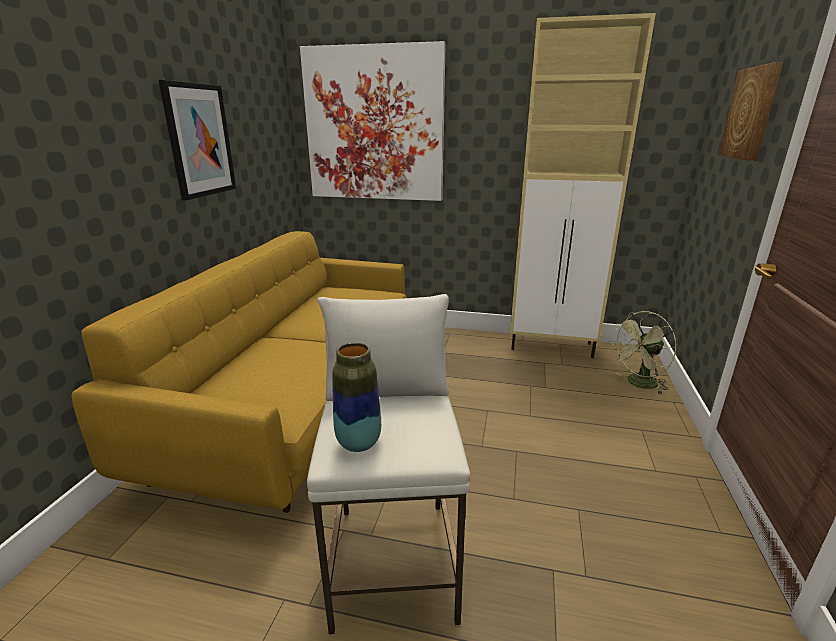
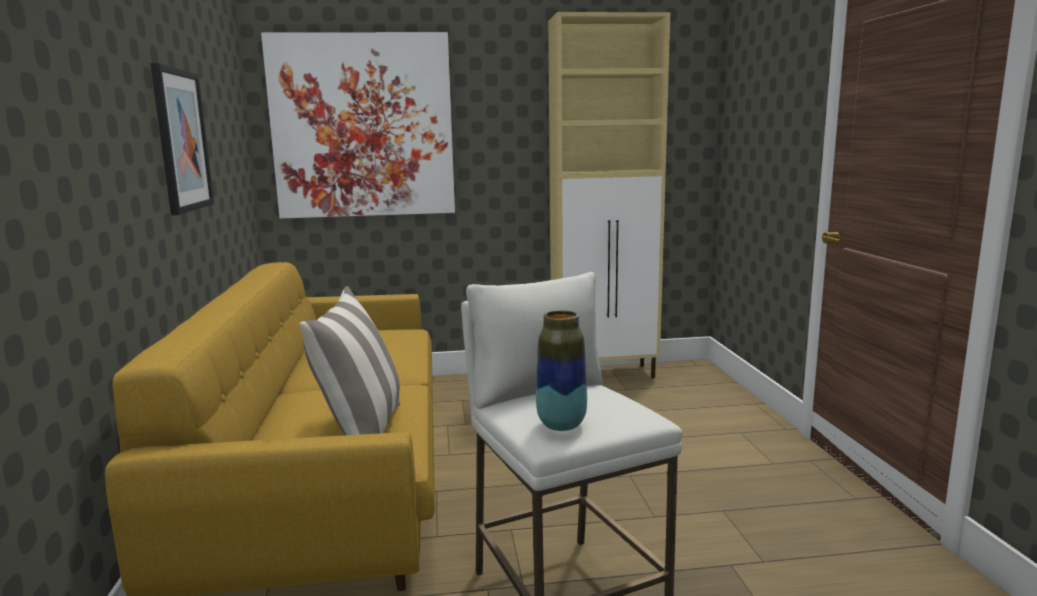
camera: 20 degrees left, 10 degrees down
green fan [610,311,676,395] -> none
picture [719,62,783,161] -> none
none -> pillow [299,286,400,435]

